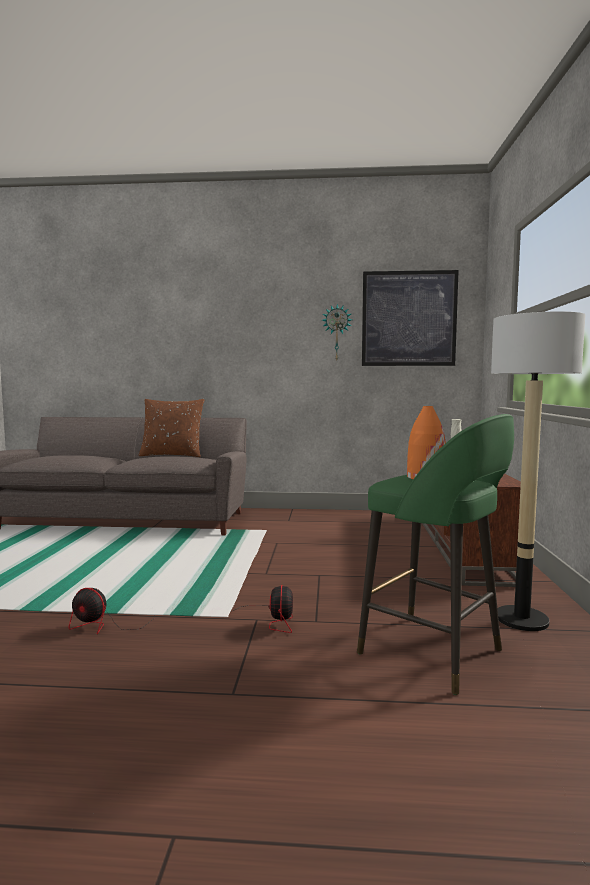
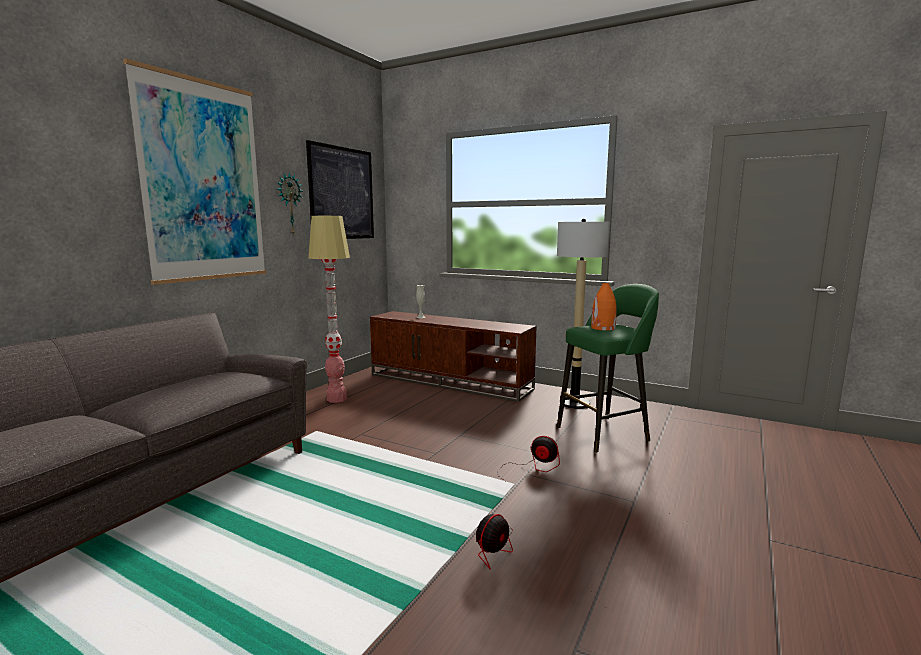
camera: 65 degrees left, 5 degrees up
brown pillow [139,399,205,457] -> none
none -> picture [123,58,267,285]
none -> floor lamp [308,216,350,403]

